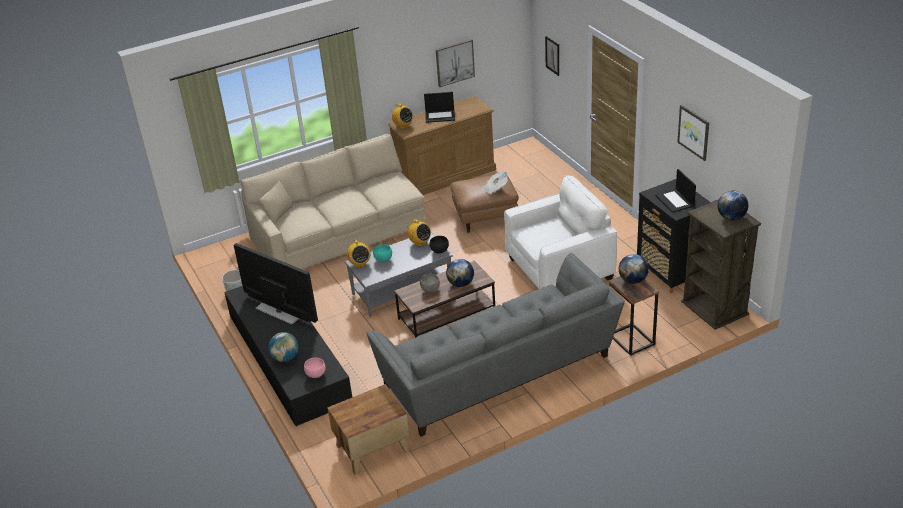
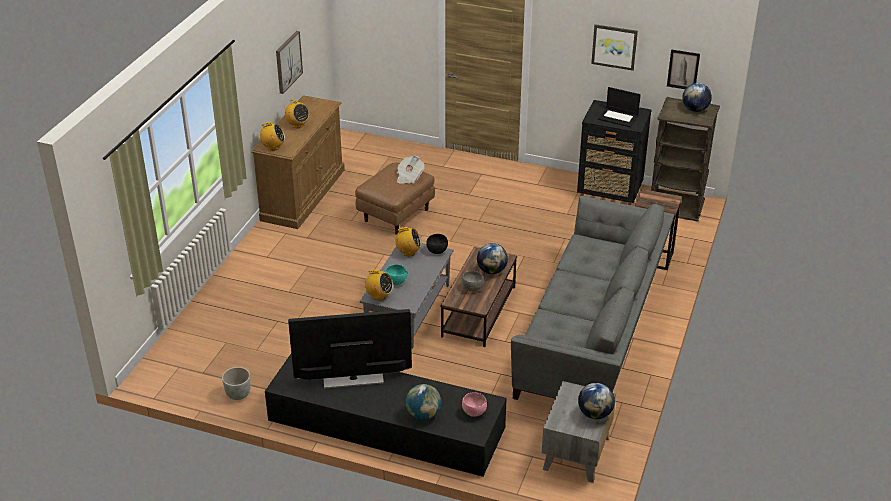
camera: 45 degrees left, 0 degrees up
beige sofa [240,134,425,269] -> none
brown side table [327,384,410,475] -> grey side table [542,381,616,483]
laptop [424,92,455,123] -> radio [283,99,309,128]
white armchair [504,176,617,289] -> none
picture [545,36,559,76] -> picture moved to [667,49,700,89]
globe [619,254,649,284] -> globe moved to [578,383,615,419]

